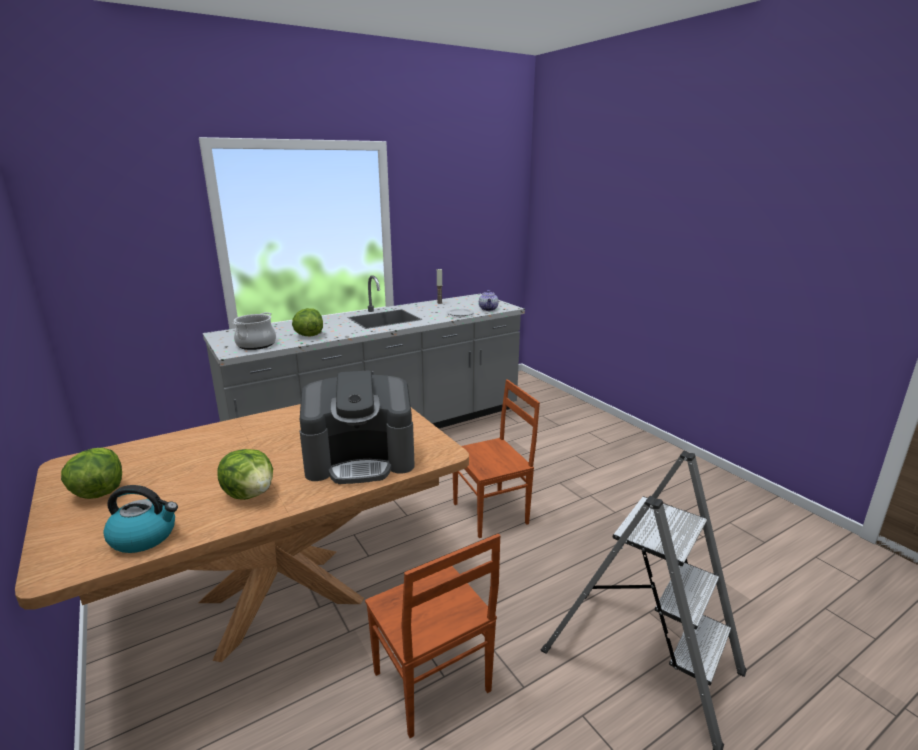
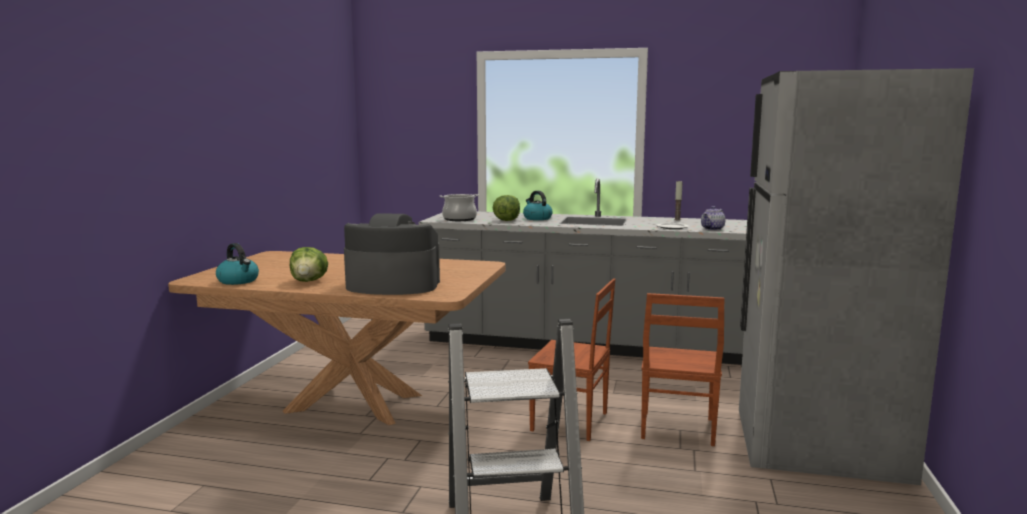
camera: 45 degrees right, 10 degrees down
lettuce [61,448,122,499] -> none
coffee machine [299,370,415,484] -> coffee machine turned 150 degrees clockwise [344,213,440,295]
brown chair [365,534,501,738] -> brown chair moved to [641,293,725,446]
none -> kettle [523,191,553,220]
none -> grey fridge [739,68,974,485]

